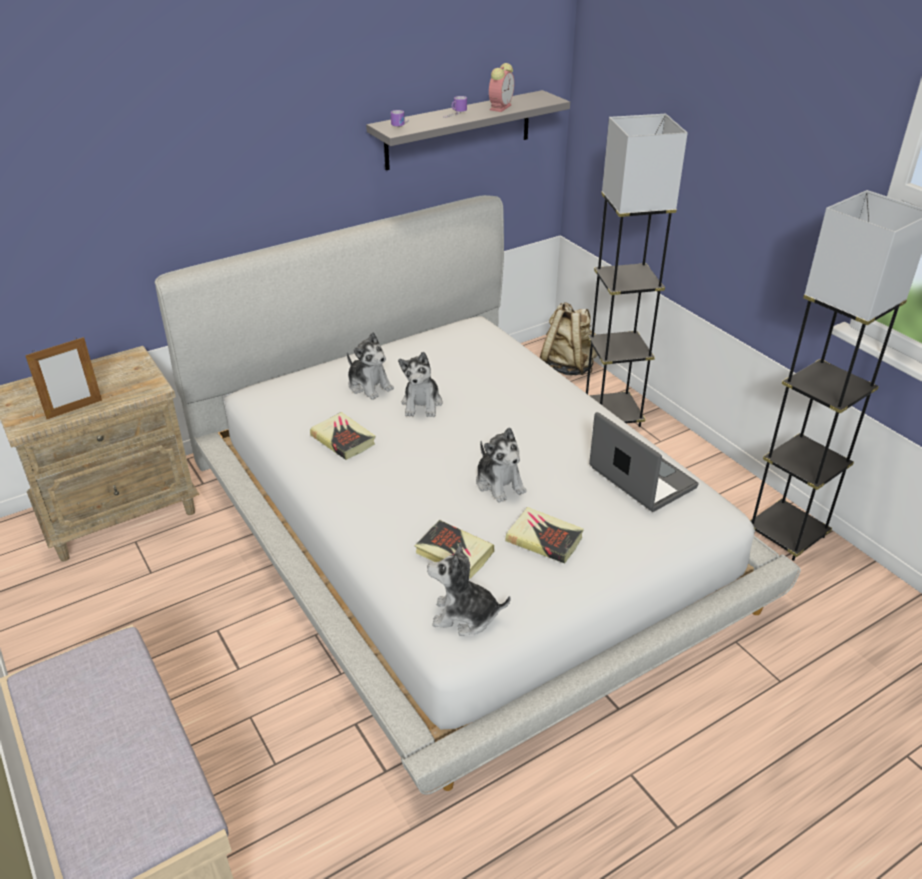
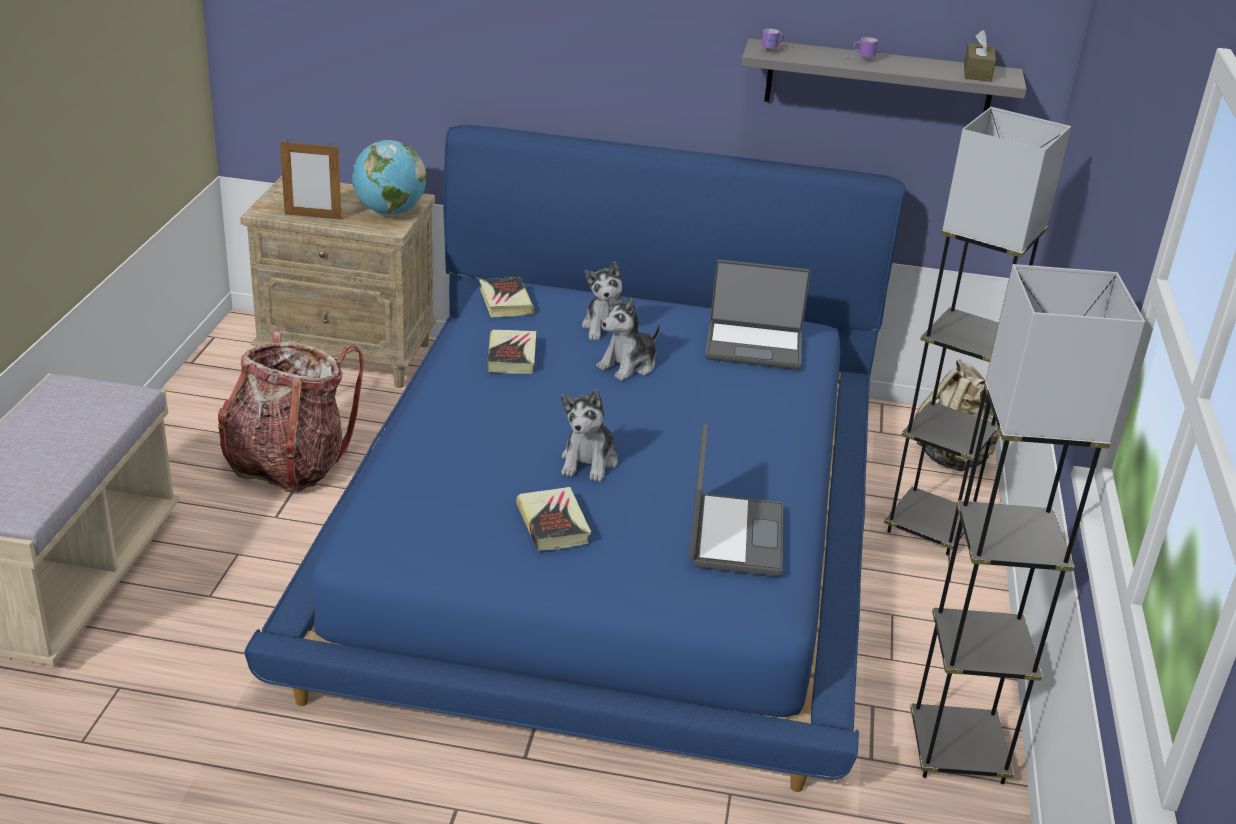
camera: 40 degrees right, 5 degrees down
white bed [155,195,801,795] -> blue bed [245,125,905,792]
book [415,520,494,579] -> book moved to [479,277,534,317]
plush toy [427,543,511,636] -> none
alarm clock [489,63,514,112] -> none
none -> backpack [218,329,364,493]
none -> globe [352,140,427,215]
none -> laptop [705,260,811,370]
none -> brown tissue box [964,30,996,82]

